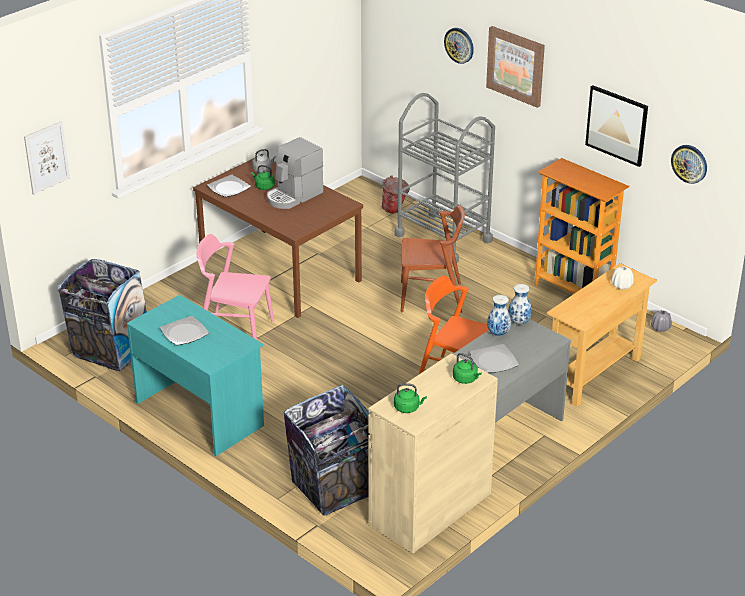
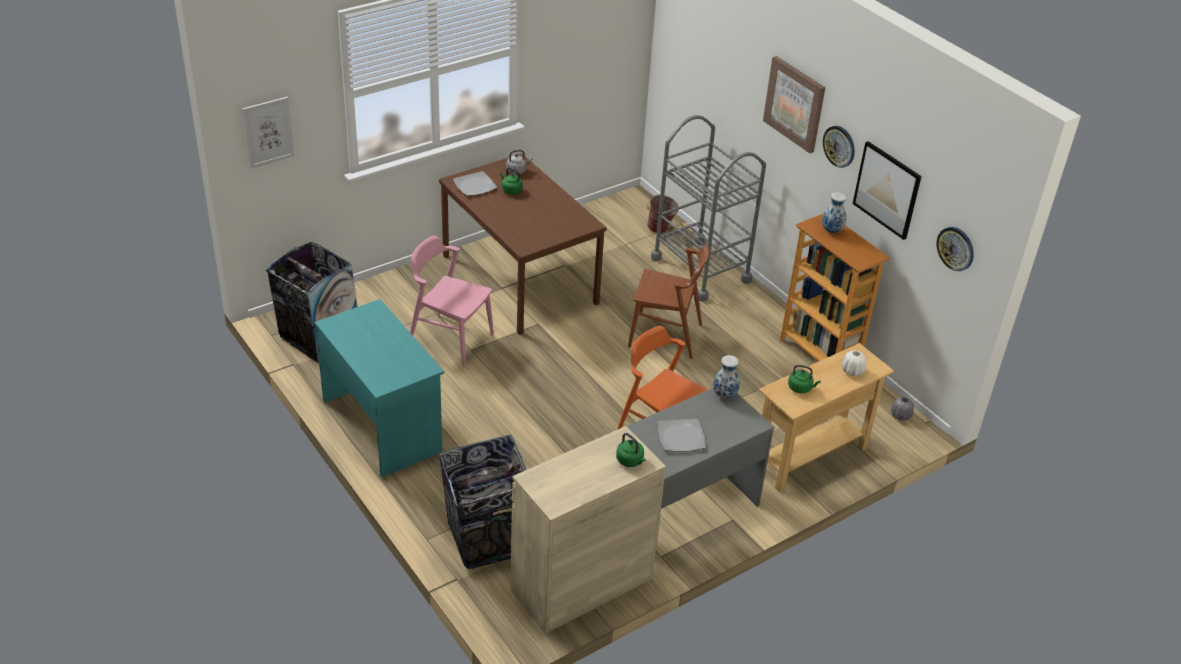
camera: 10 degrees right, 5 degrees up
plate [160,316,209,345] -> none
coffee machine [267,137,323,209] -> none
green kettle [394,383,427,413] -> green kettle moved to [788,365,821,394]
wall clock [444,28,474,64] -> wall clock moved to [823,126,855,168]
vase [487,295,511,336] -> vase moved to [822,192,847,233]

